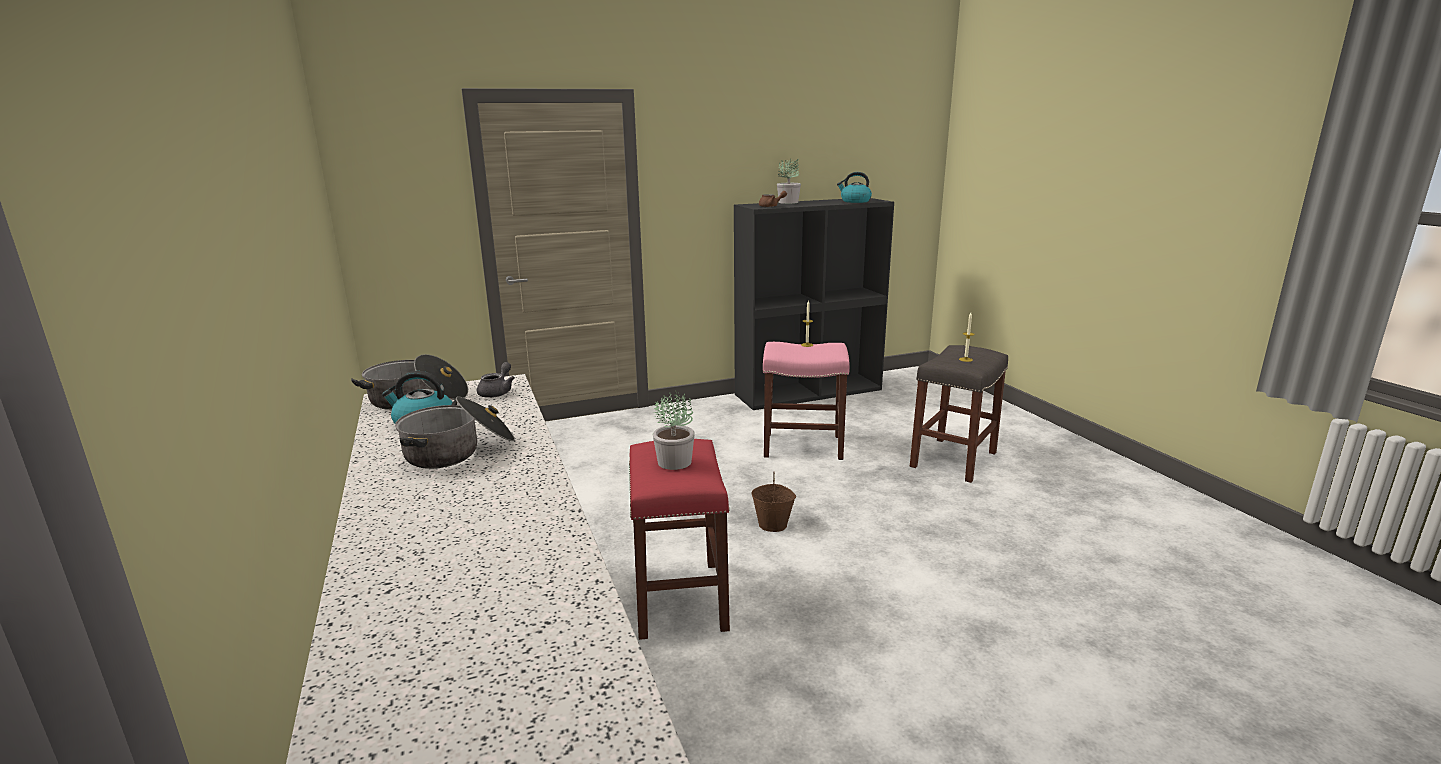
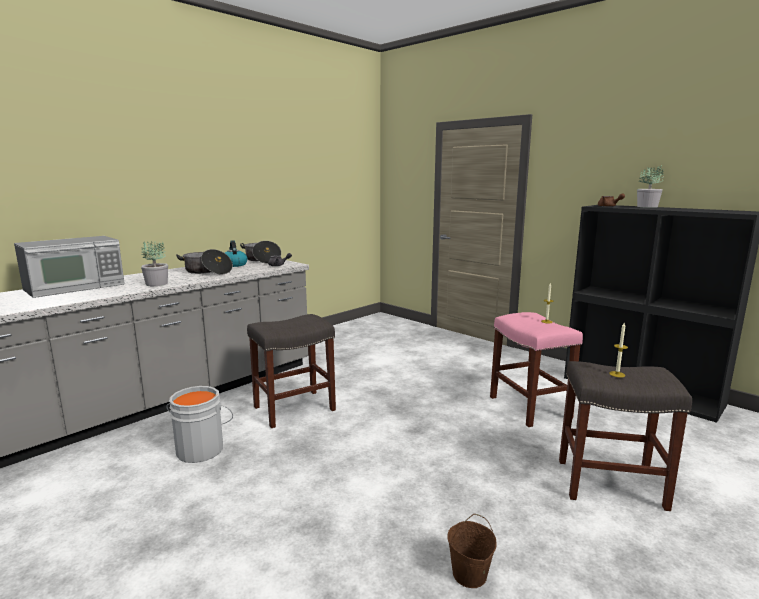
camera: 65 degrees right, 5 degrees down
red stool [629,439,730,640] -> grey stool [247,314,336,428]
potted plant [653,390,695,470] -> potted plant moved to [141,241,168,286]
brown bucket [751,473,796,532] -> brown bucket moved to [447,514,497,588]
kettle [837,172,872,203] -> none
none -> microwave [14,236,125,298]
none -> grey bucket [166,386,233,463]

